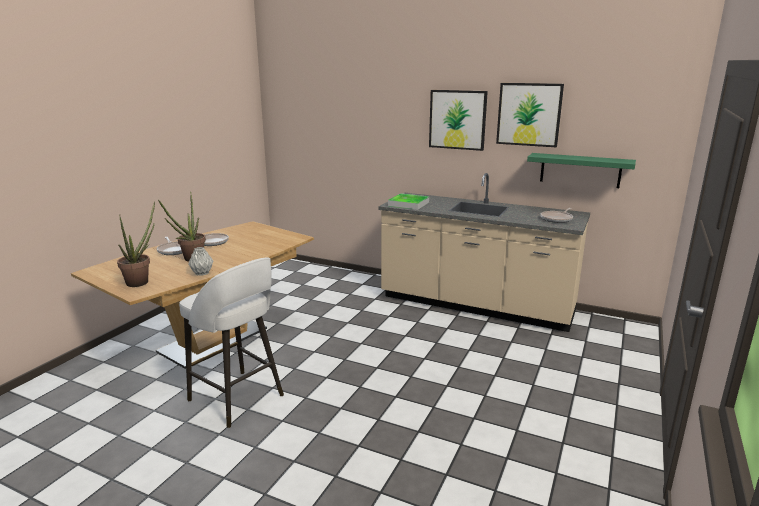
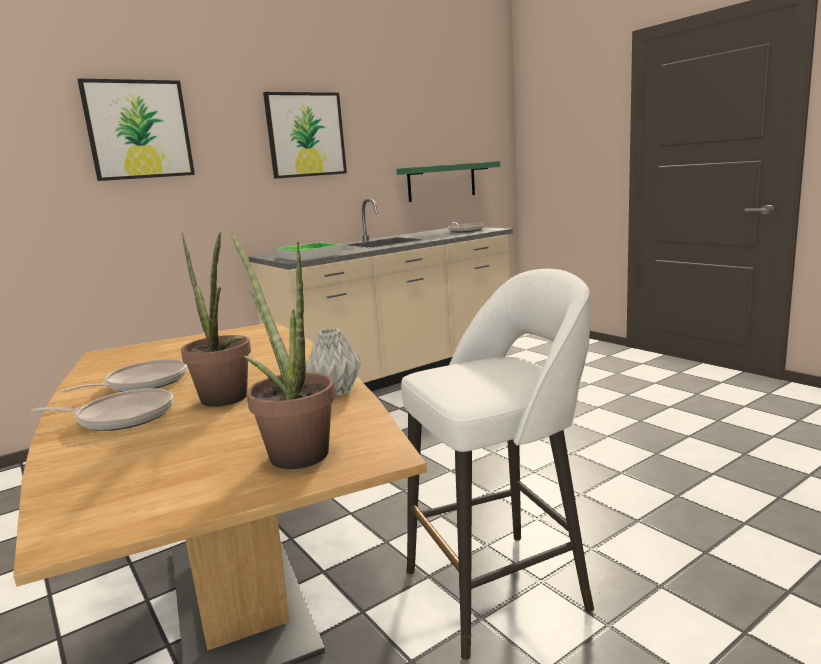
camera: 60 degrees left, 5 degrees down
picture [496,83,564,147] -> picture moved to [78,78,195,181]

